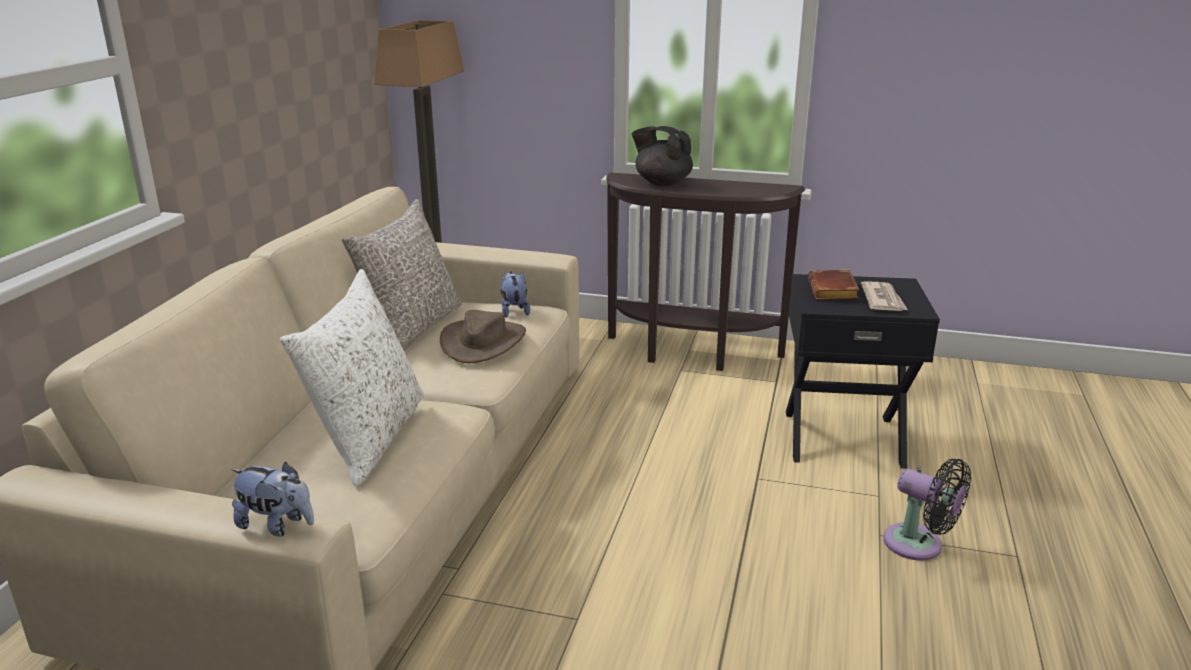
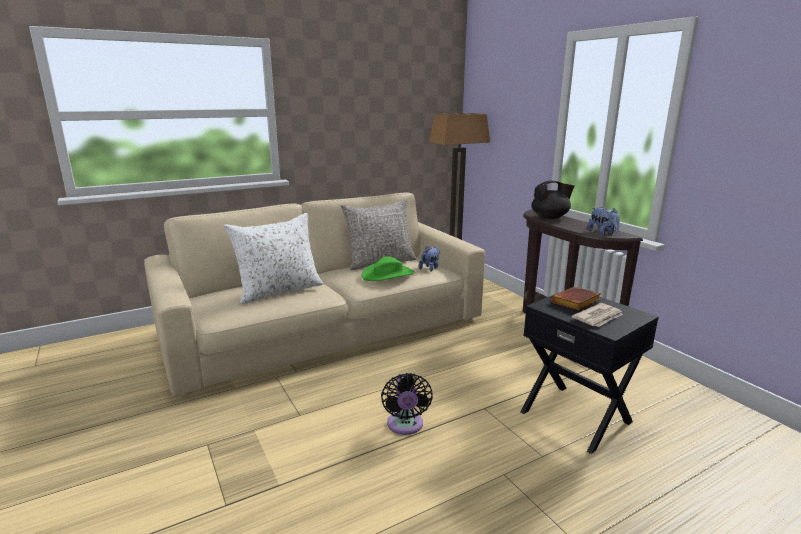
camera: 45 degrees right, 5 degrees down
plush toy [231,462,314,536] -> plush toy moved to [587,207,620,235]
brown hat [440,310,526,363] -> green hat [362,256,414,281]
black teapot [631,126,693,186] -> black teapot turned 90 degrees clockwise [531,181,575,219]
black fan [883,459,971,561] -> black fan moved to [381,373,433,435]

